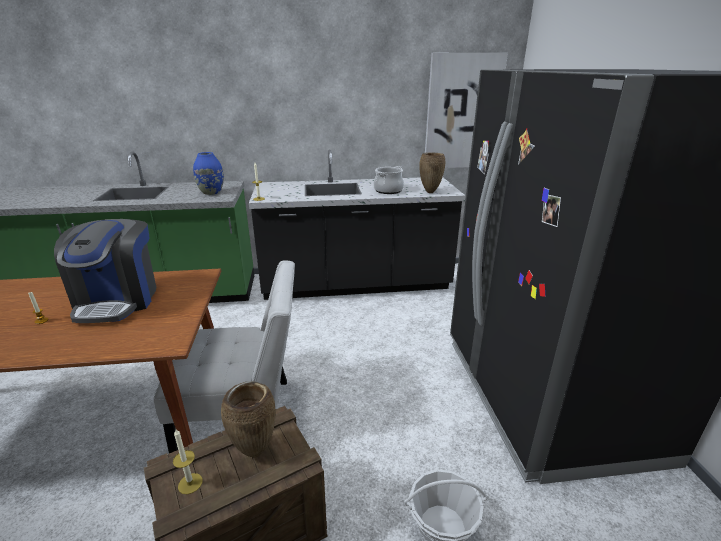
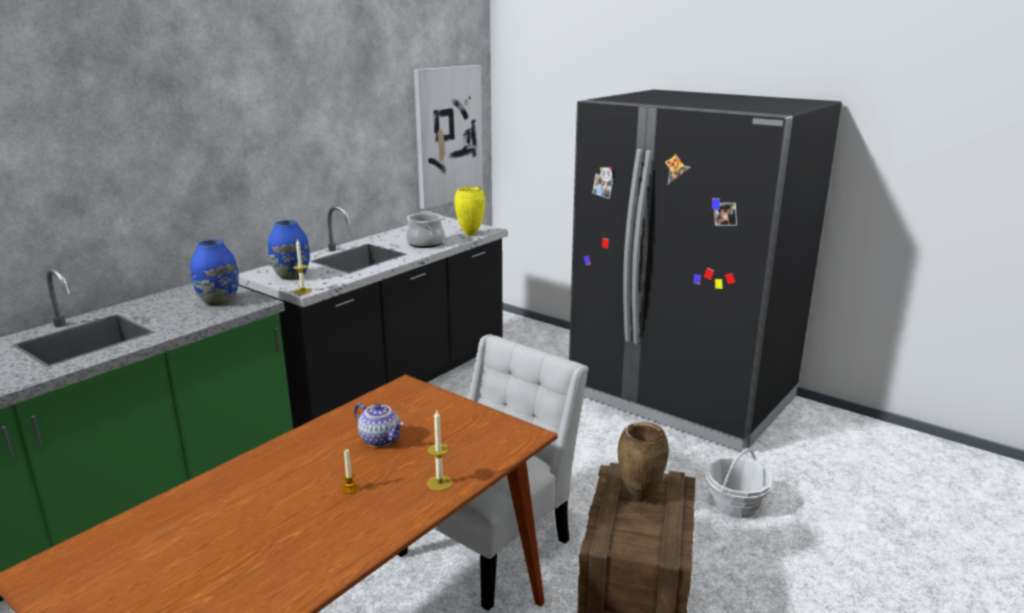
camera: 45 degrees left, 5 degrees down
coffee machine [54,219,156,323] -> teapot [354,403,404,447]
candle [173,429,203,494] -> candle moved to [427,409,453,491]
brown vase [419,152,445,193] -> yellow vase [454,187,485,236]
none -> blue vase [268,220,310,280]

